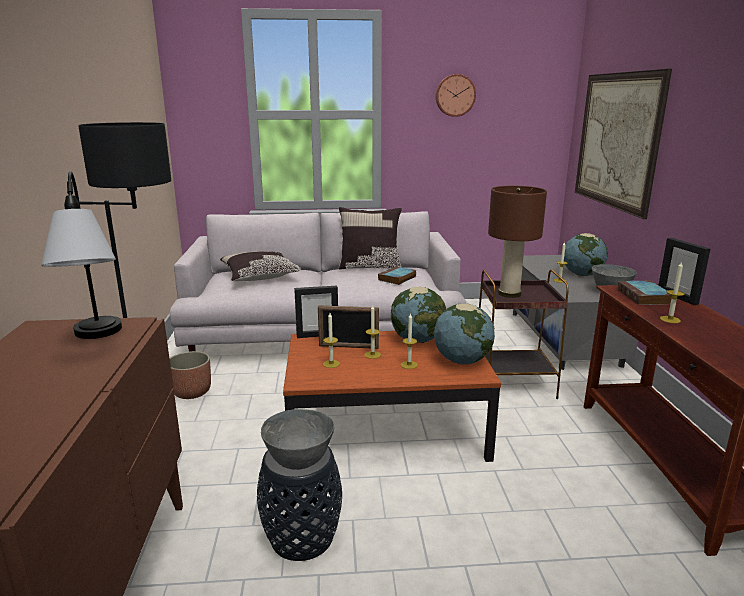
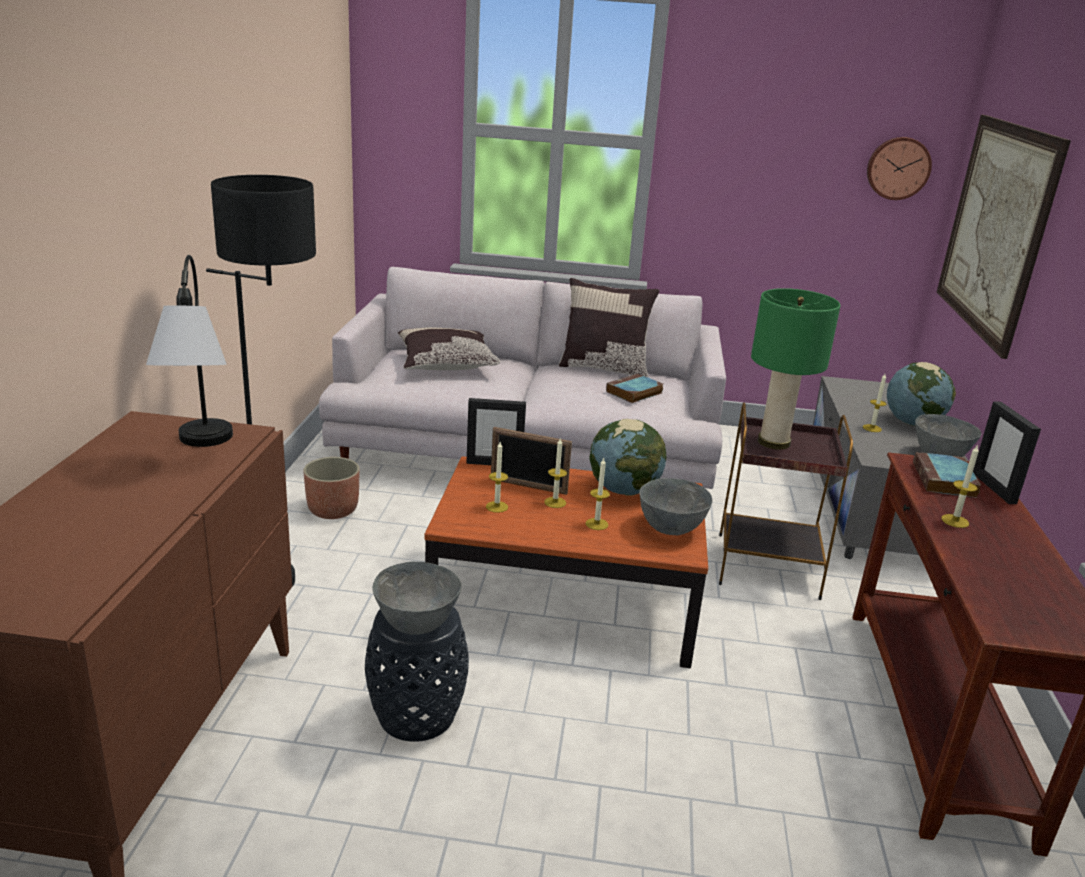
camera: 10 degrees right, 5 degrees up
globe [434,303,495,364] -> grey bowl [639,478,713,535]
wall clock [436,74,476,117] -> wall clock moved to [867,137,932,200]
brown table lamp [488,186,547,298] -> green table lamp [751,288,841,450]

